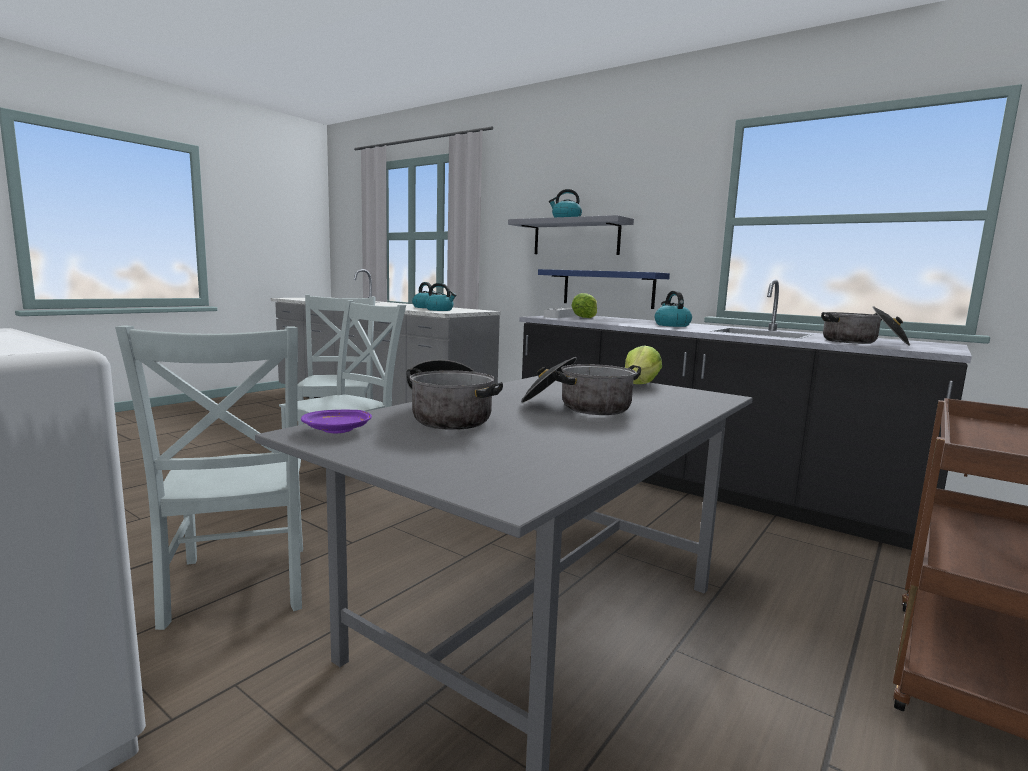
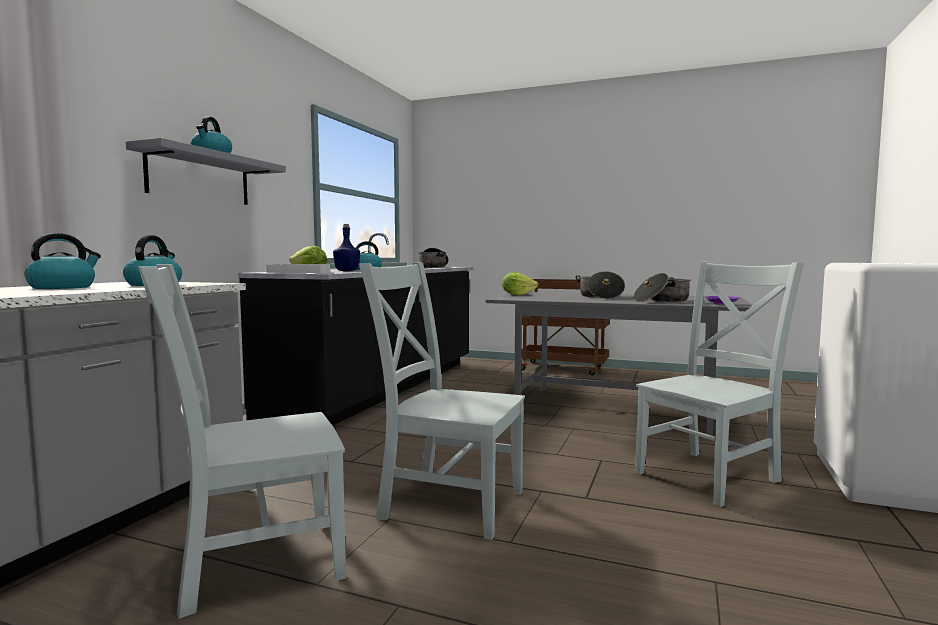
camera: 105 degrees left, 5 degrees down
blue shelf [538,269,670,309] -> none
none -> blue bottle [333,224,360,271]

